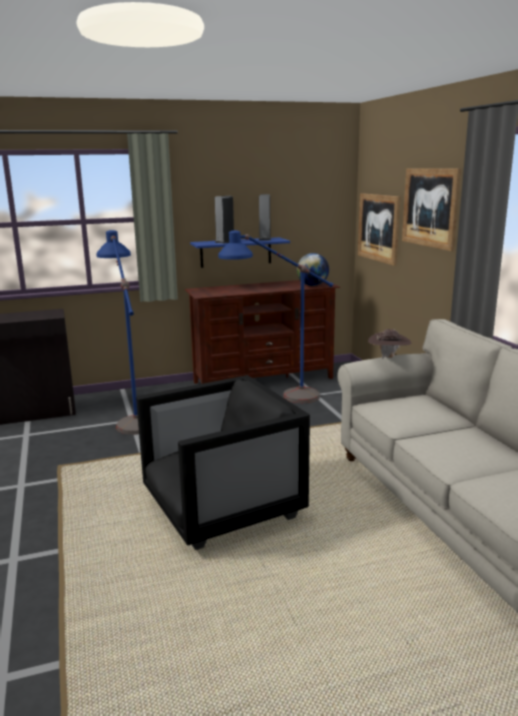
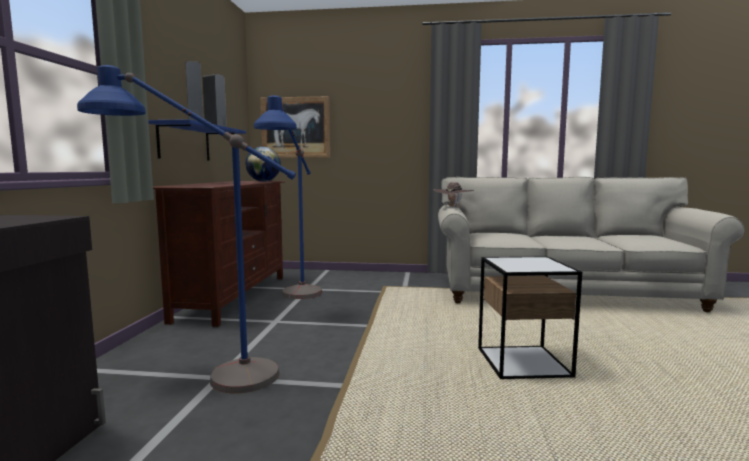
camera: 65 degrees left, 10 degrees down
black armchair [136,375,310,550] -> side table [478,256,582,379]
picture [402,168,461,251] -> none

